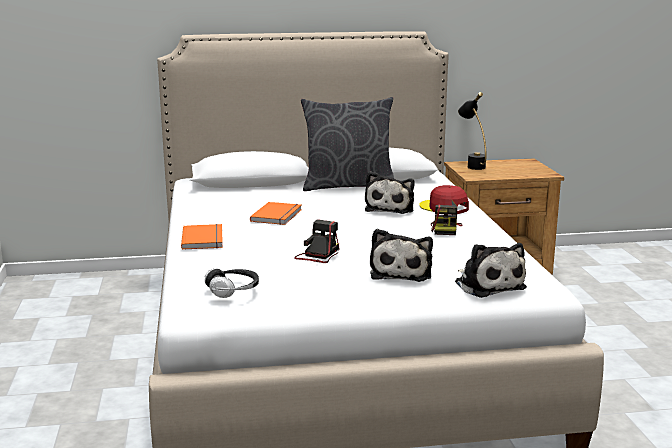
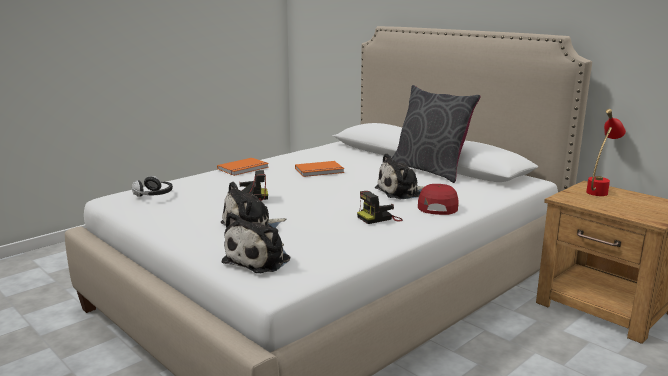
camera: 55 degrees right, 0 degrees up
black table lamp [458,92,486,170] -> red table lamp [586,109,626,196]

